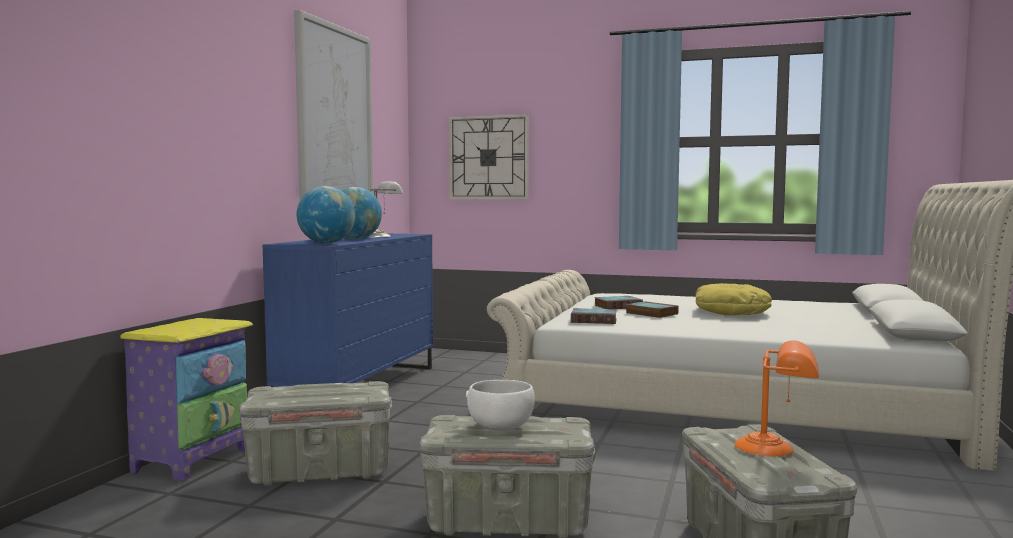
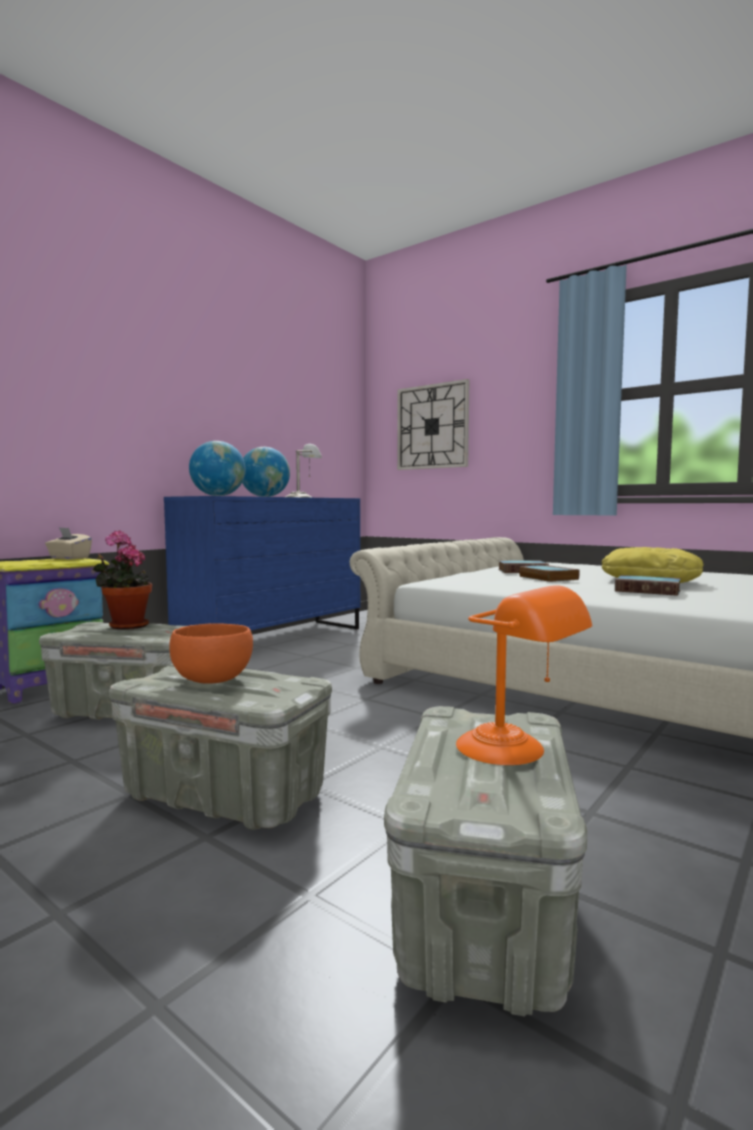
camera: 20 degrees right, 0 degrees up
picture [294,10,374,202] -> none
white bowl [466,380,535,431] -> orange bowl [169,623,253,684]
book [571,308,617,324] -> book moved to [615,575,681,596]
none -> beige tissue box [45,527,92,560]
none -> potted plant [93,530,152,630]

